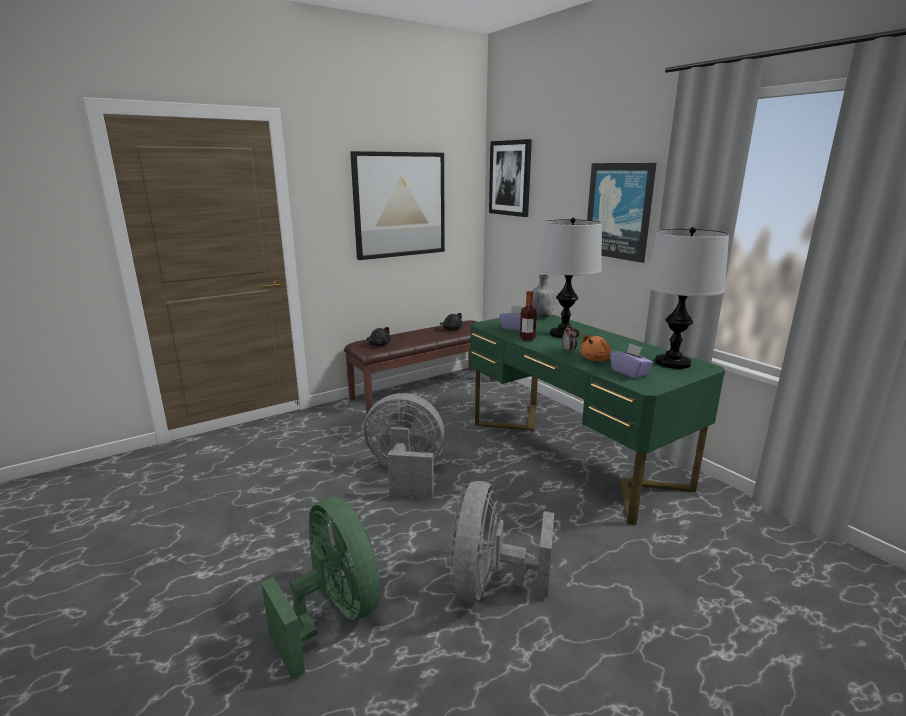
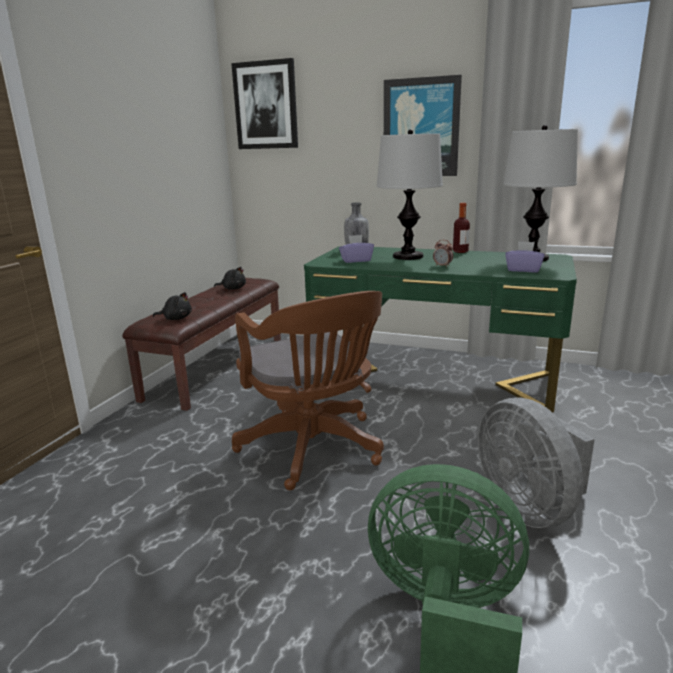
camera: 35 degrees left, 0 degrees up
picture [350,151,445,260] -> none
grey fan [364,393,445,498] -> brown office chair [232,291,384,490]
bottle [520,291,537,341] -> bottle moved to [453,203,470,253]
orange plush toy [580,334,612,361] -> none

